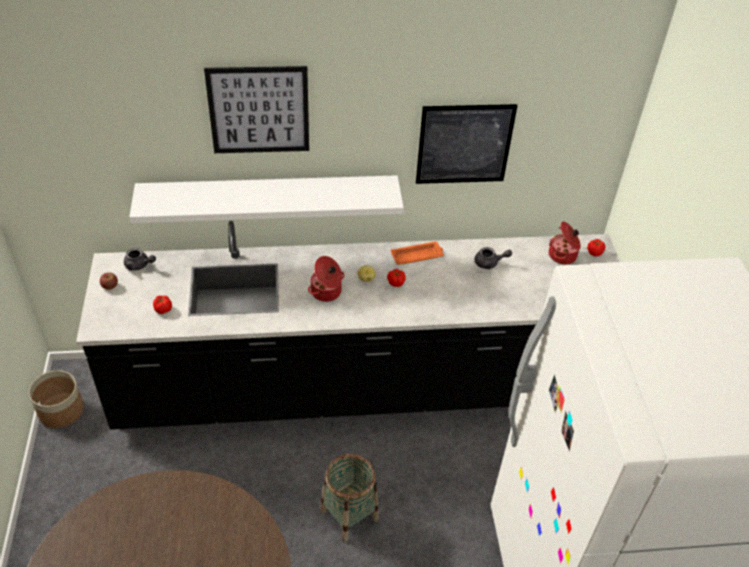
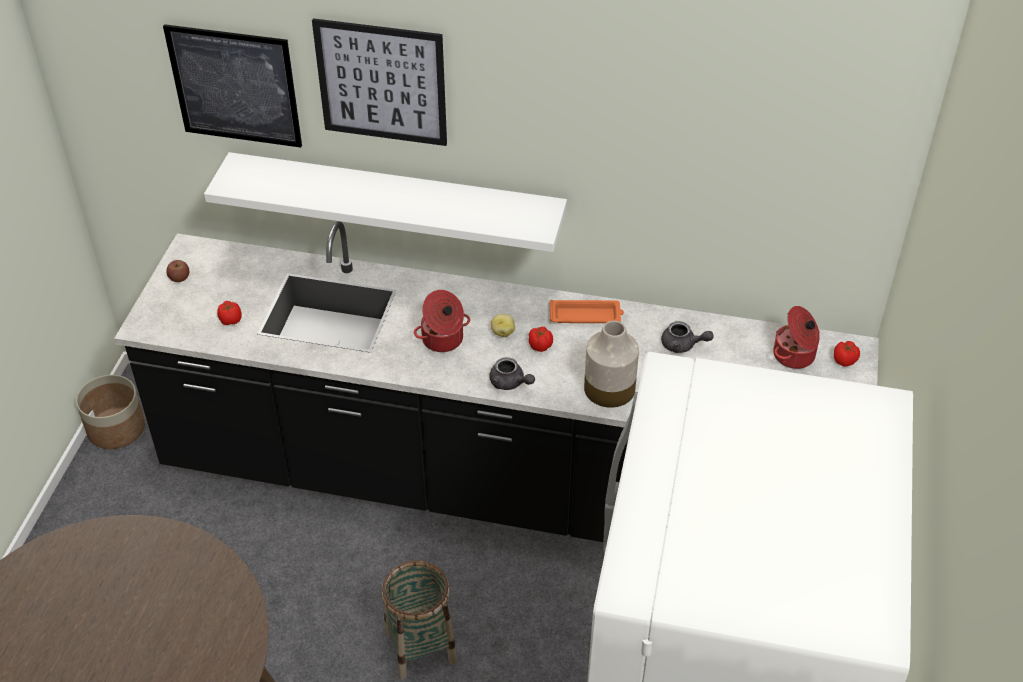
camera: 20 degrees right, 0 degrees up
grey teapot [124,248,156,270] -> grey teapot moved to [489,357,535,390]
picture [416,104,517,184] -> picture moved to [163,24,302,148]
none -> beige vase [584,321,639,408]

